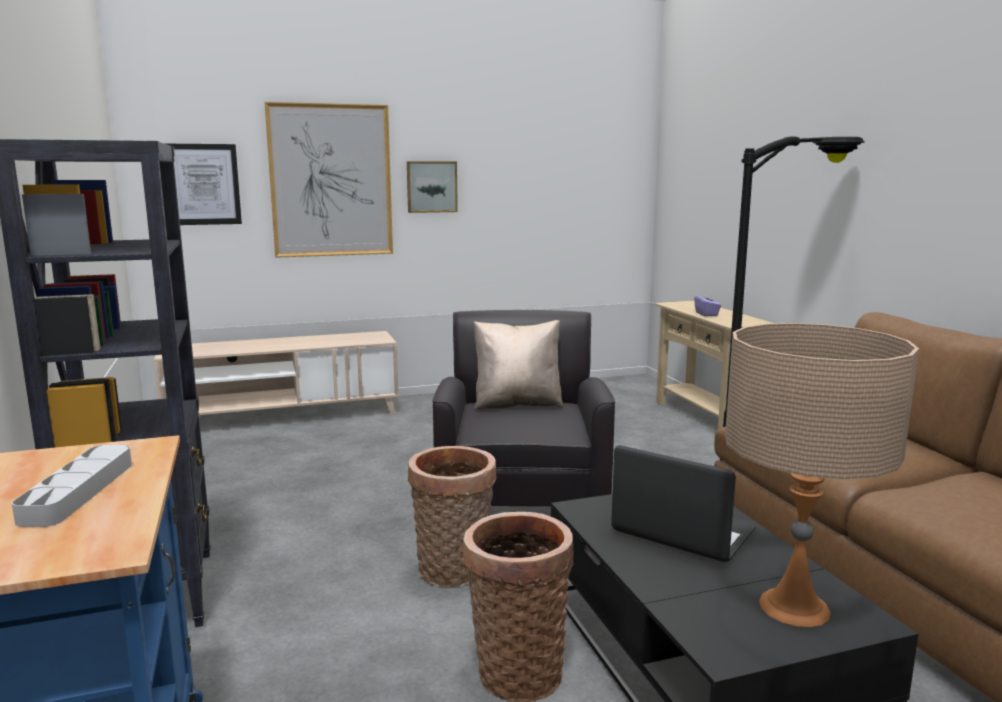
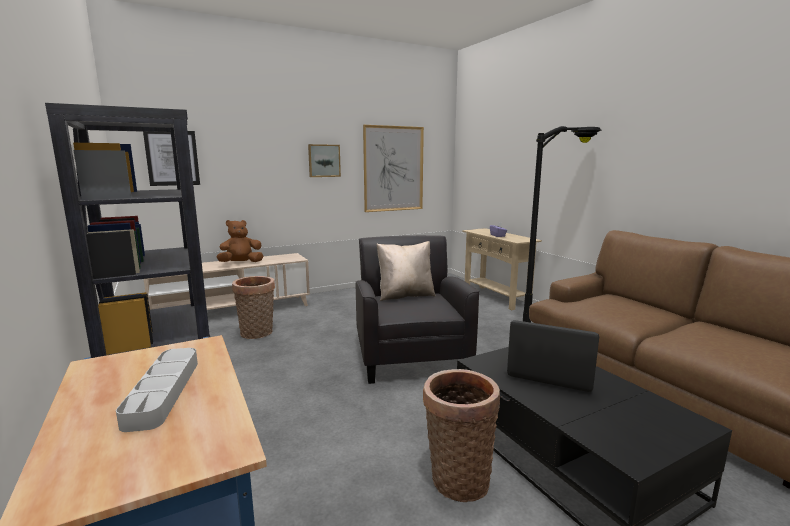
camera: 10 degrees left, 0 degrees up
picture [265,102,393,258] -> picture moved to [363,125,424,212]
basket [408,446,496,587] -> basket moved to [232,276,275,339]
beige table lamp [725,323,919,627] -> none
none -> brown plush toy [216,220,263,262]

